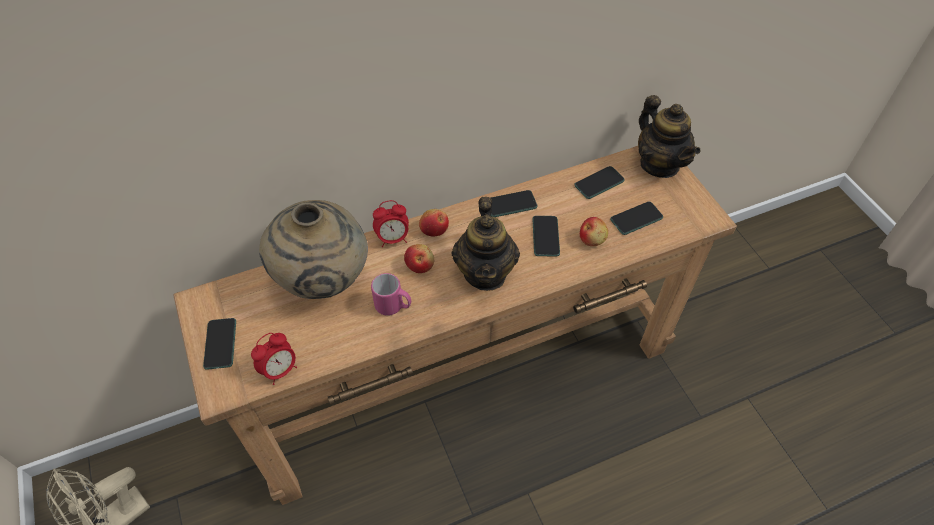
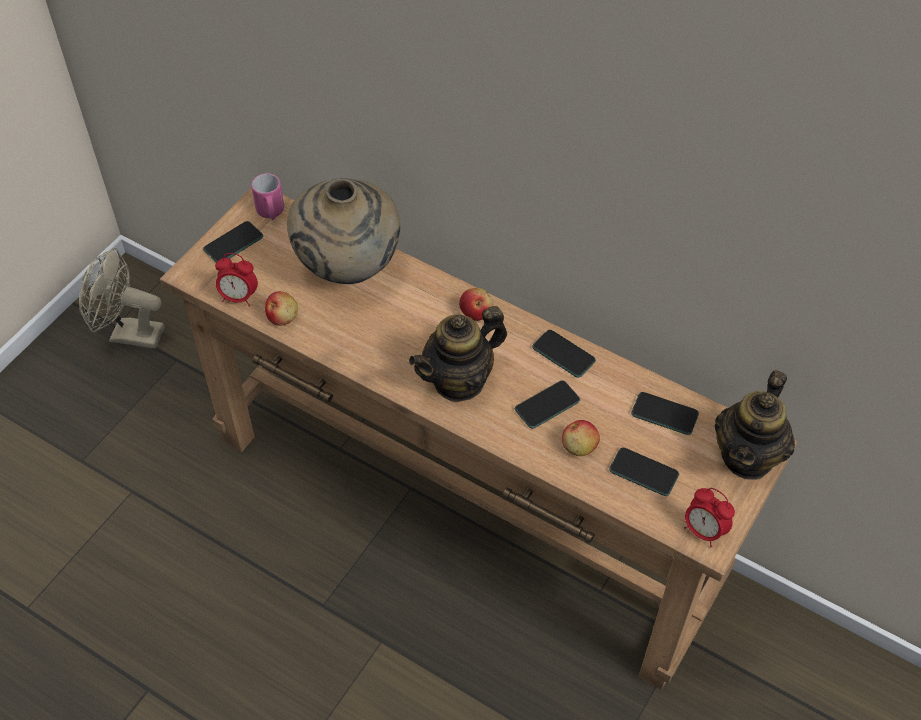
camera: 55 degrees right, 0 degrees up
pink mug [371,273,411,316] -> pink mug moved to [251,173,284,220]
alarm clock [373,200,409,247] -> alarm clock moved to [684,488,735,547]
apple [404,244,434,273] -> apple moved to [265,291,298,326]

